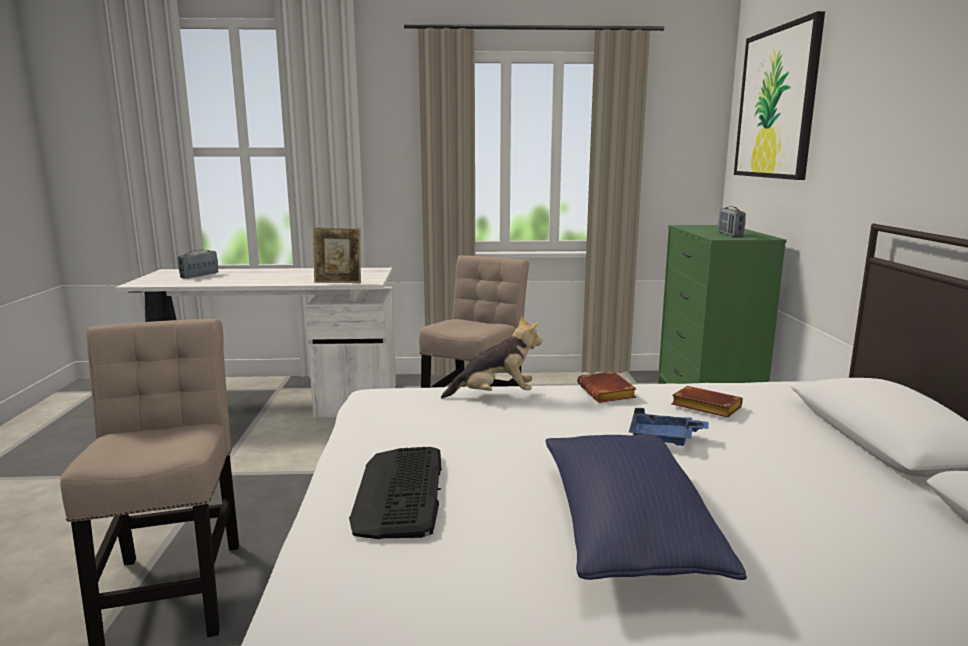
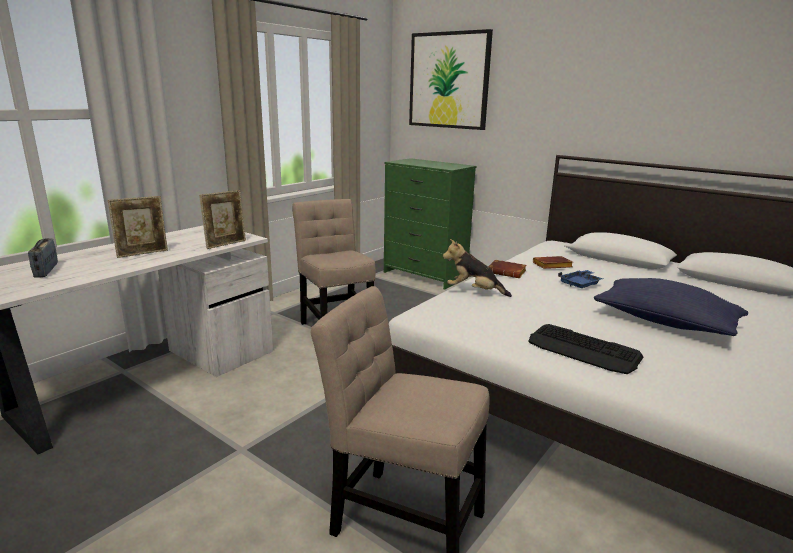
camera: 50 degrees left, 5 degrees up
plush toy [441,316,542,399] -> plush toy turned 105 degrees counterclockwise [443,239,512,297]
radio [718,206,746,237] -> none
none -> picture frame [108,196,168,258]

